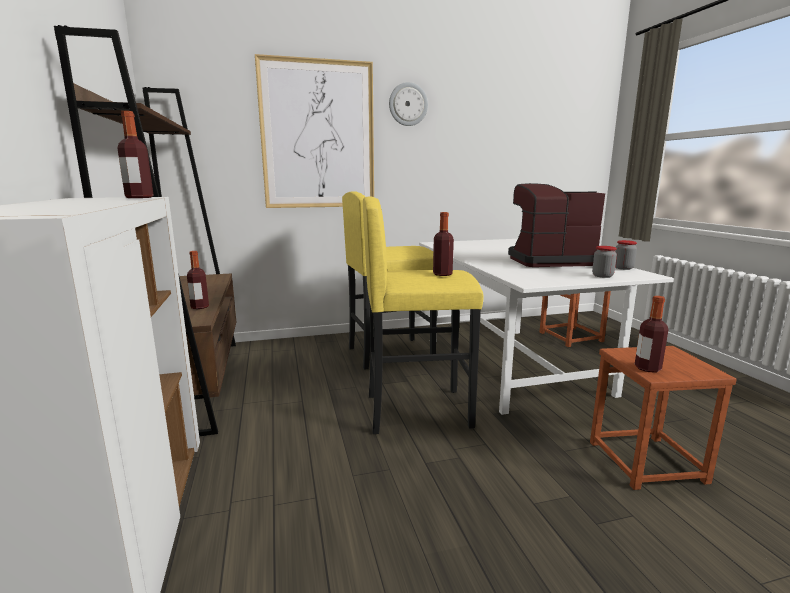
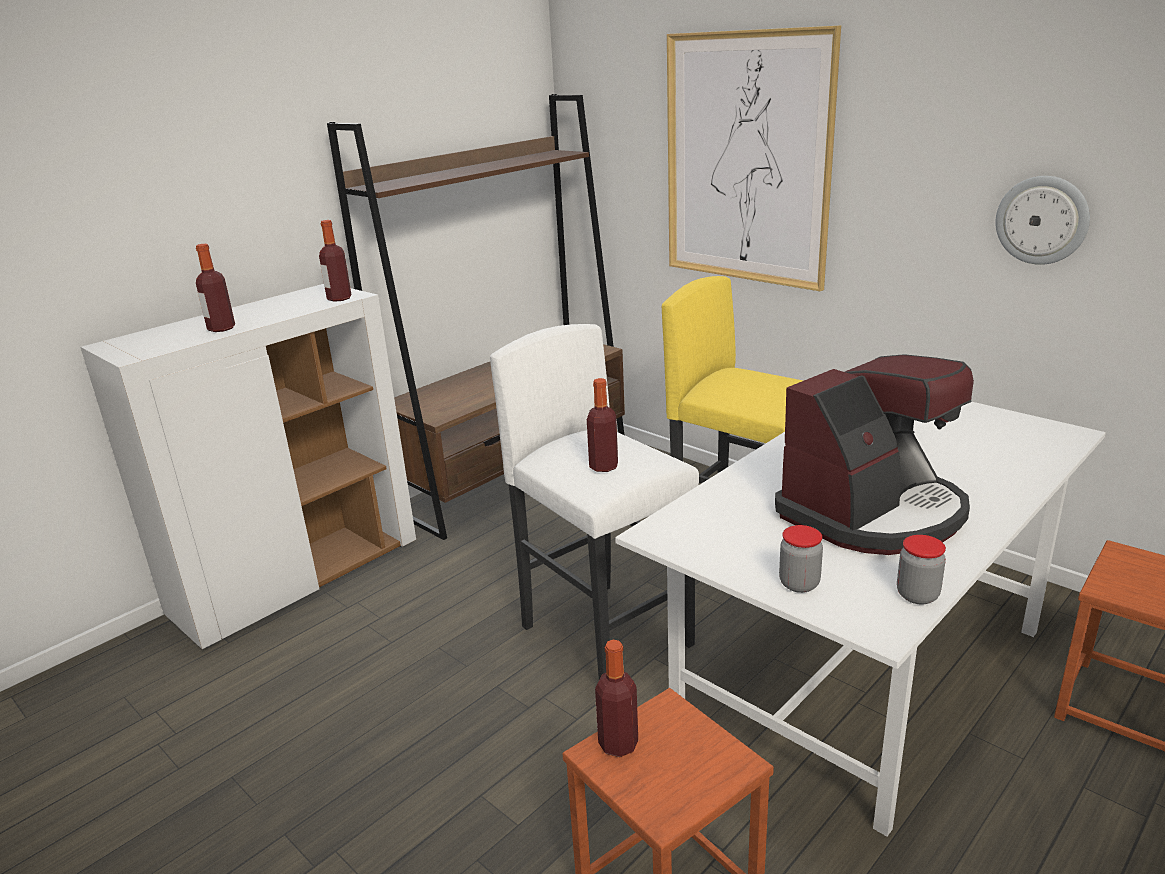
camera: 60 degrees right, 10 degrees up
bottle [187,251,209,309] -> bottle moved to [196,244,235,332]
yellow stool [363,197,484,434] -> white stool [490,324,699,679]
wall clock [389,82,428,126] -> wall clock moved to [995,176,1090,265]
coffee machine [508,183,605,267] -> coffee machine turned 90 degrees clockwise [775,354,974,555]

